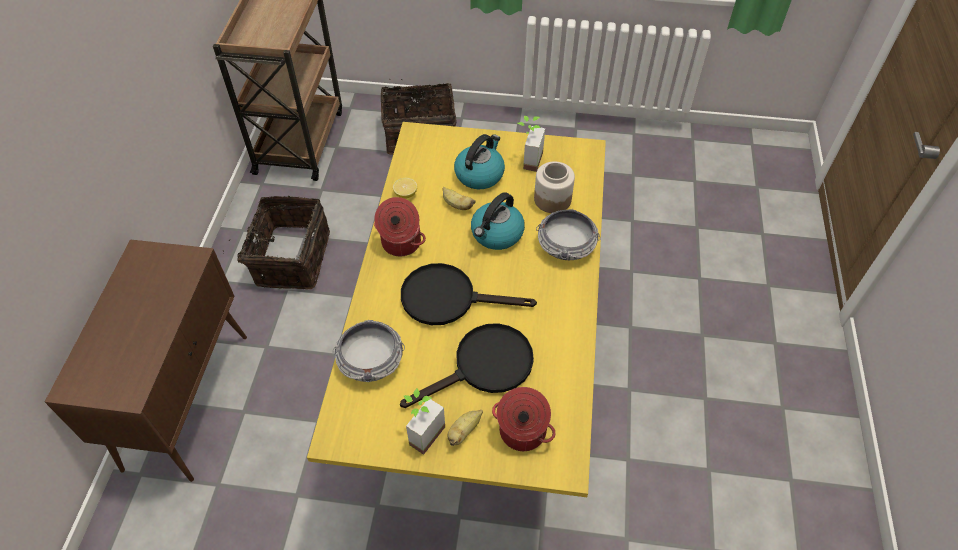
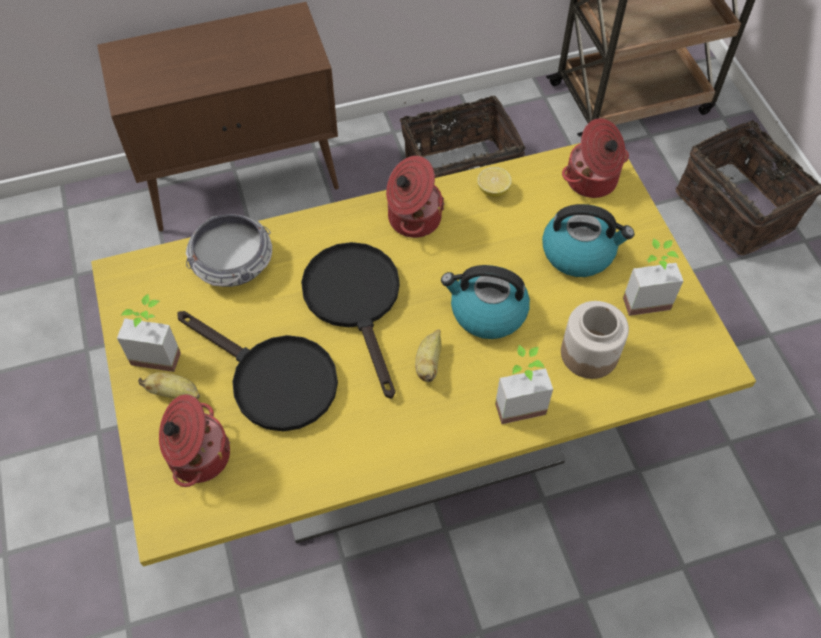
camera: 65 degrees right, 5 degrees up
banana [442,187,476,210] -> banana moved to [415,330,442,382]
bowl [536,209,600,260] -> potted plant [495,345,553,424]
none -> cooking pot [562,118,629,198]

